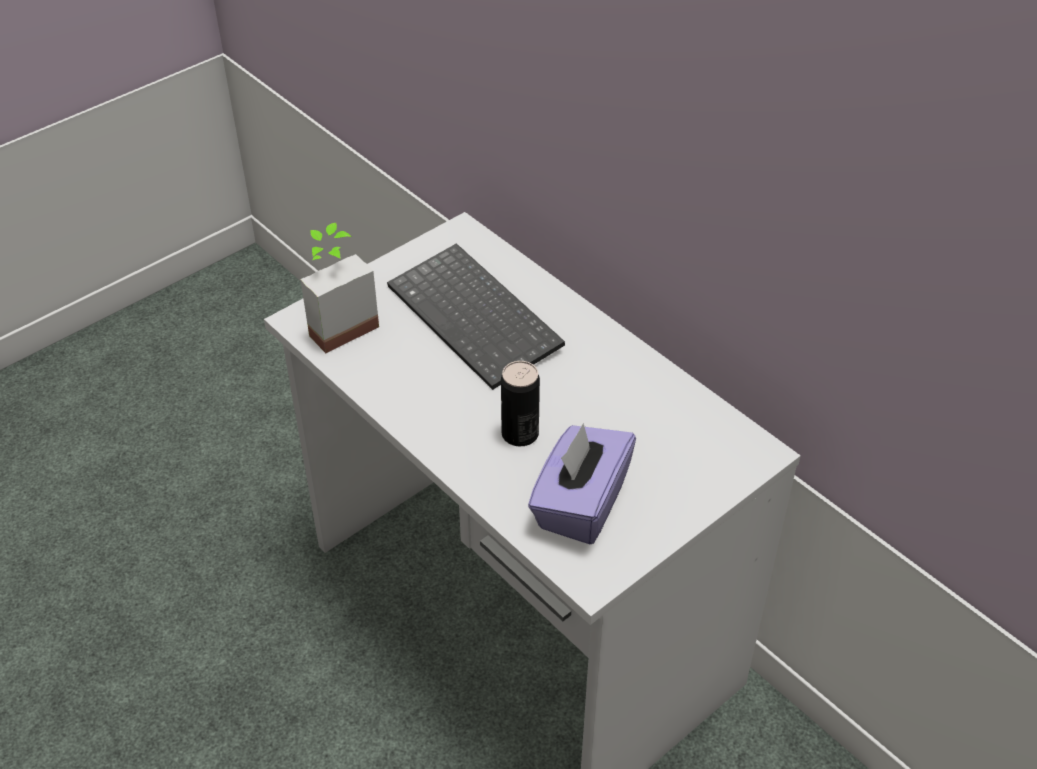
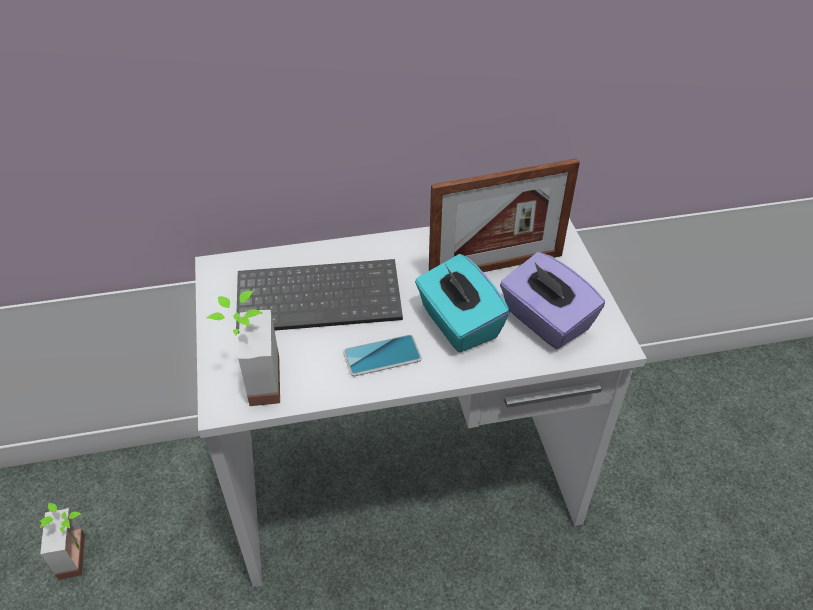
camera: 60 degrees left, 0 degrees up
can [501,361,540,446] -> turquoise tissue box [415,254,510,353]
none -> potted plant [39,503,85,580]
none -> phone [343,335,422,376]
none -> picture frame [429,158,580,272]

